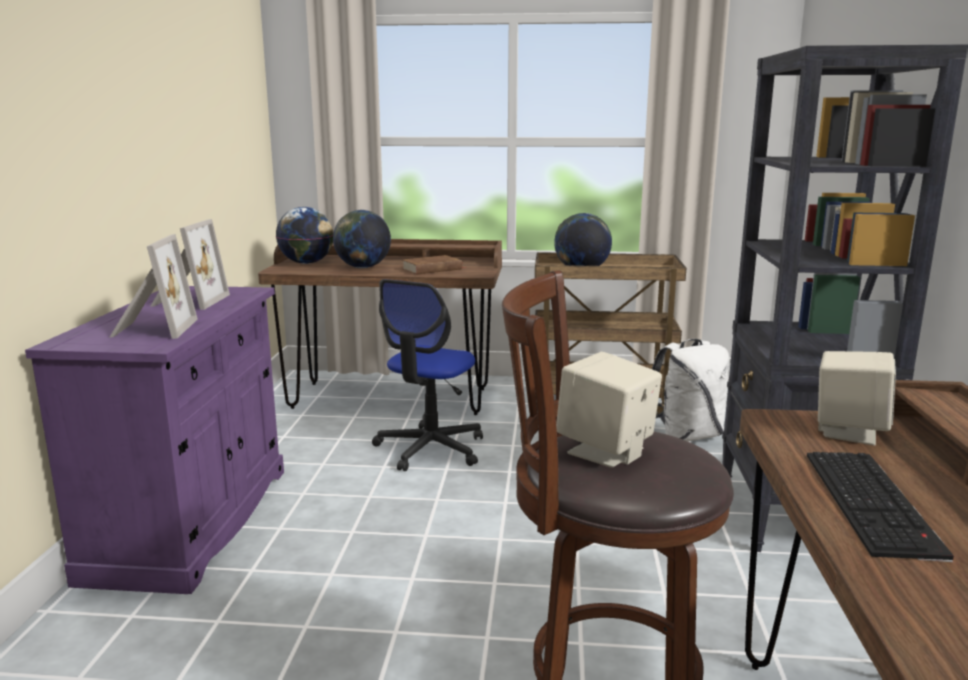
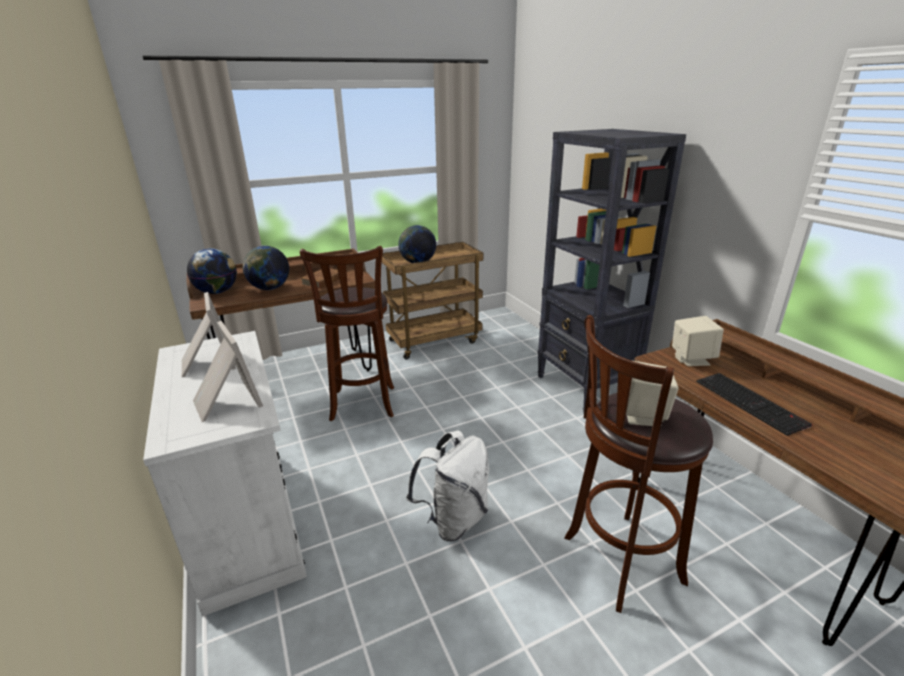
camera: 30 degrees left, 10 degrees up
purple cabinet [25,286,284,594] -> white cabinet [143,331,307,616]
office chair [372,279,483,471] -> brown stool [300,246,394,421]
white backpack [652,339,730,441] -> white backpack moved to [406,430,489,541]

